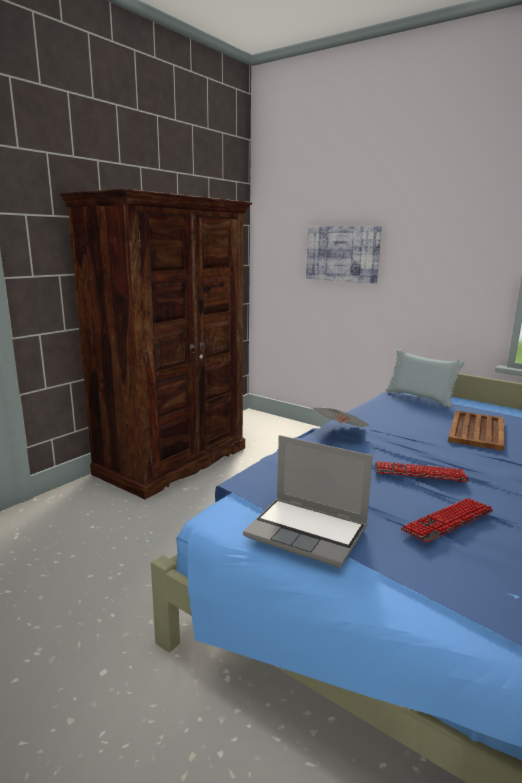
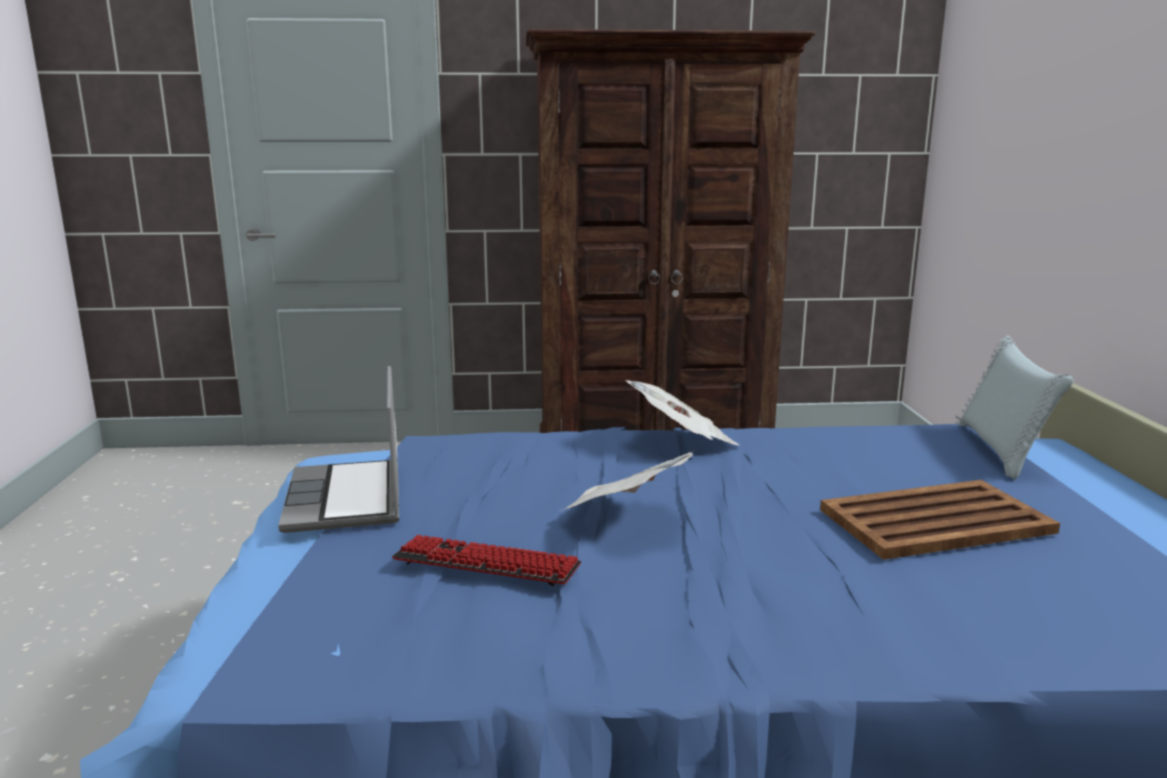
camera: 50 degrees right, 0 degrees up
picture [306,226,382,283] -> none
keyboard [375,461,469,483] -> newspaper [560,450,696,511]

